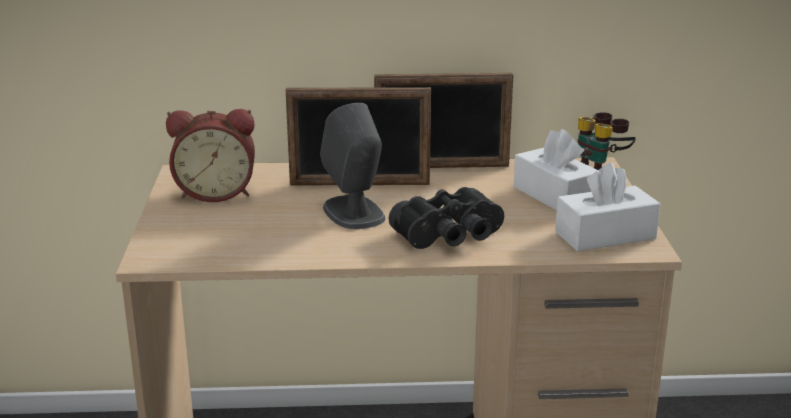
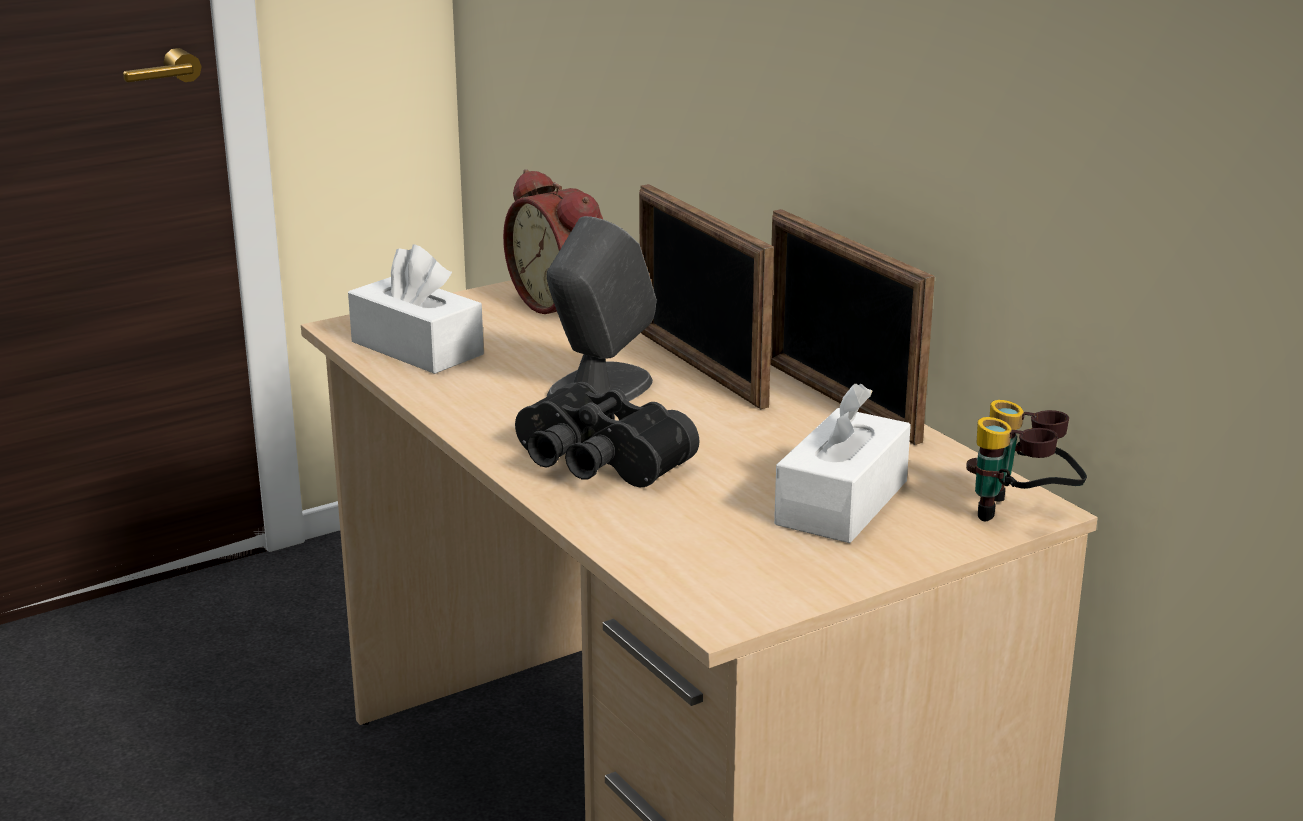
camera: 60 degrees right, 0 degrees up
white tissue box [555,163,660,251] -> white tissue box moved to [348,245,484,374]

